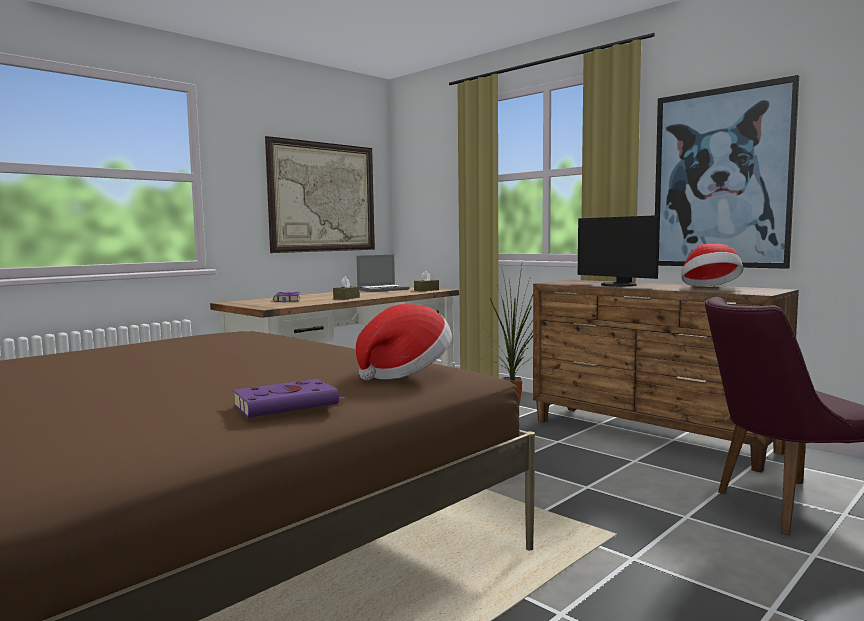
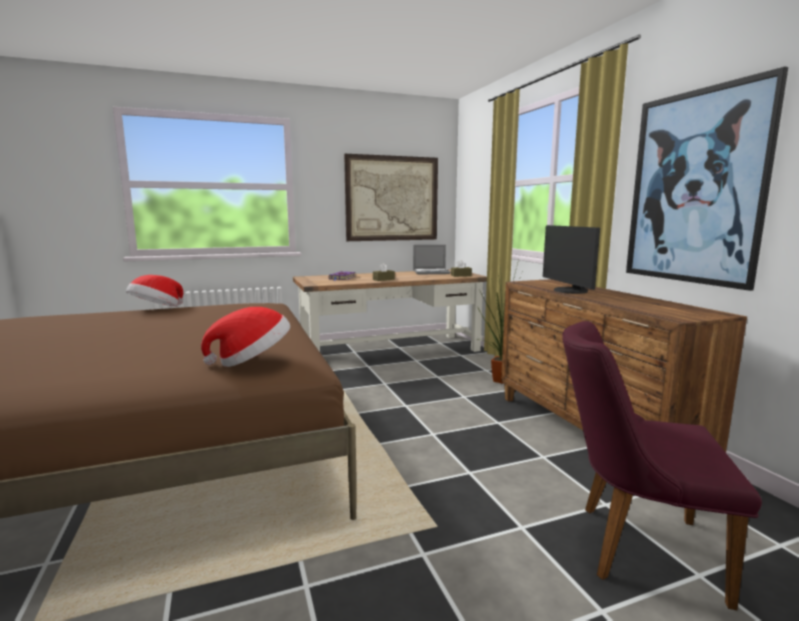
camera: 25 degrees right, 5 degrees up
purple book [233,379,345,418] -> none
hat [681,244,743,287] -> hat moved to [126,275,183,307]

